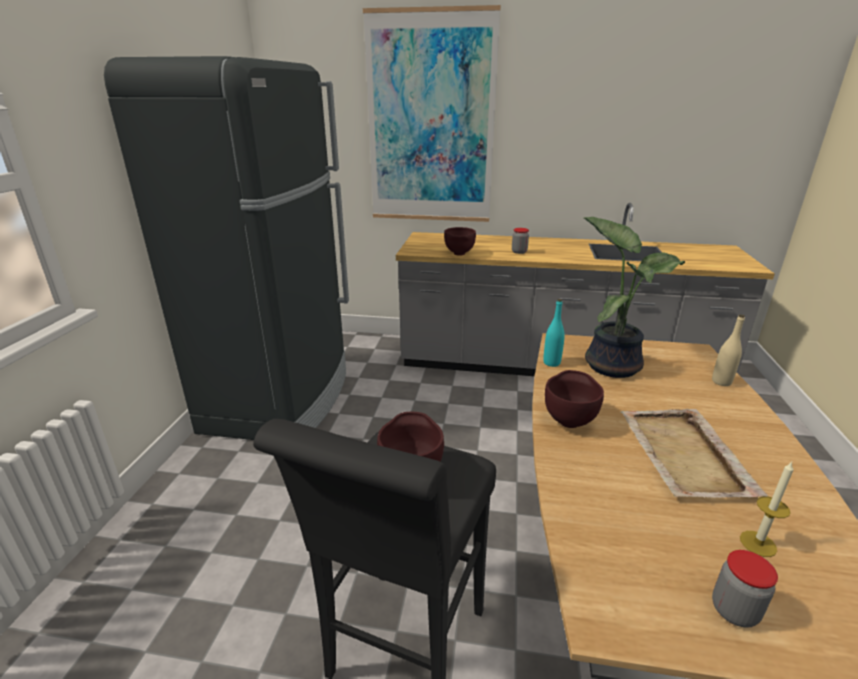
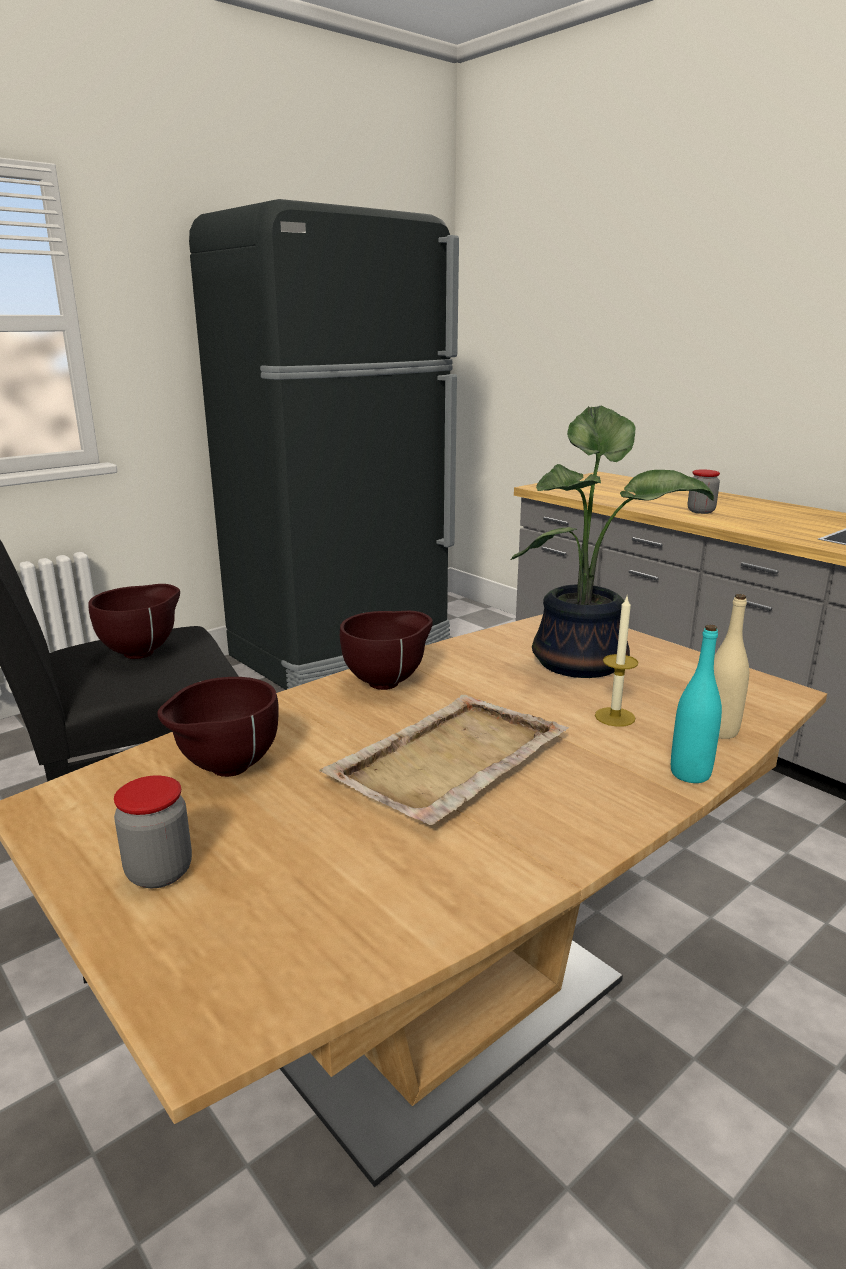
camera: 40 degrees right, 5 degrees down
picture [363,5,501,222] -> none
brown bowl [444,227,476,256] -> brown bowl moved to [158,677,279,777]
turquoise bottle [543,299,565,367] -> turquoise bottle moved to [671,624,722,783]
candle [740,462,794,557] -> candle moved to [595,597,638,727]

